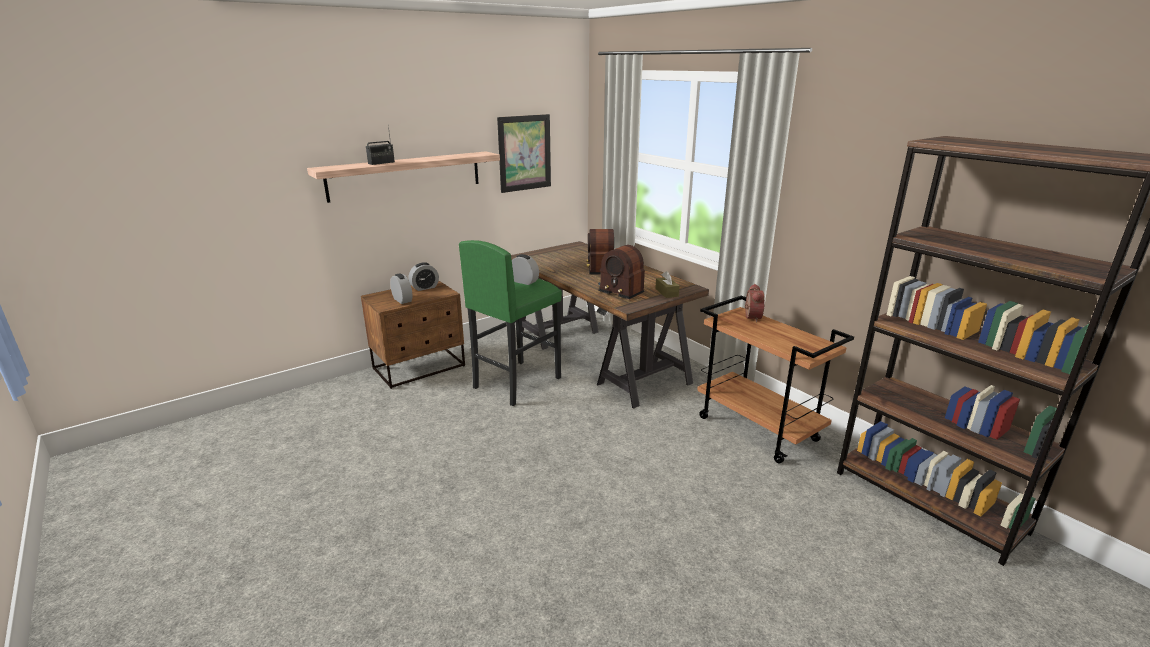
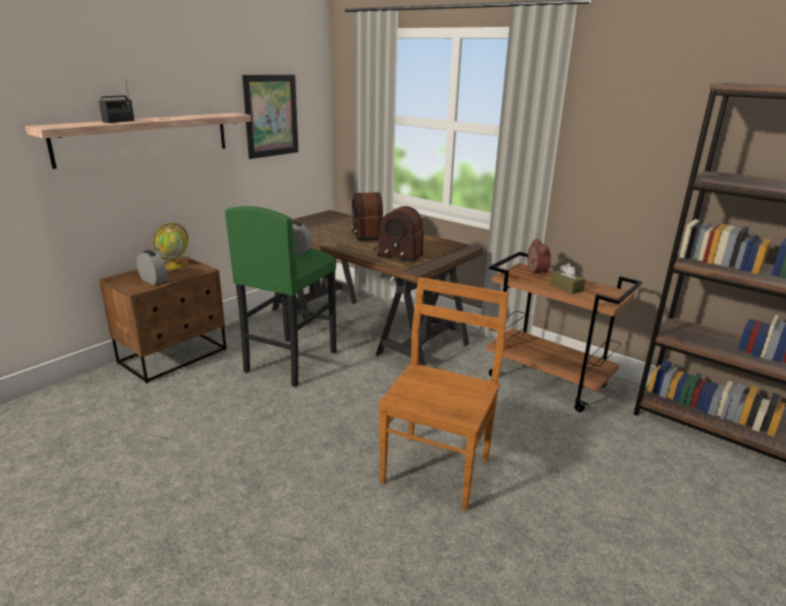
camera: 15 degrees left, 0 degrees up
alarm clock [409,262,439,291] -> globe [153,223,188,269]
brown tissue box [655,271,680,298] -> brown tissue box moved to [550,263,586,294]
none -> brown chair [378,277,508,511]

